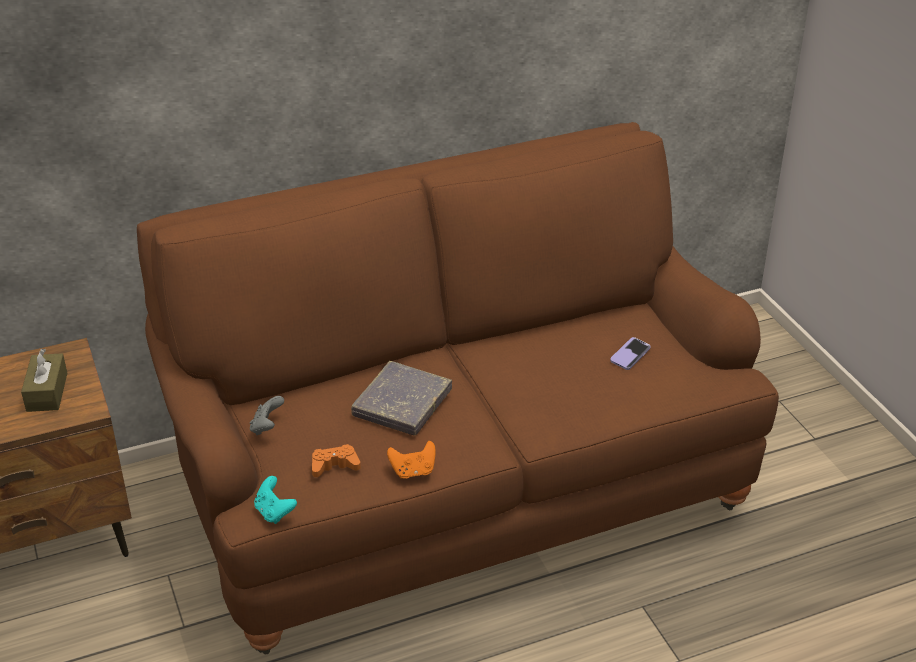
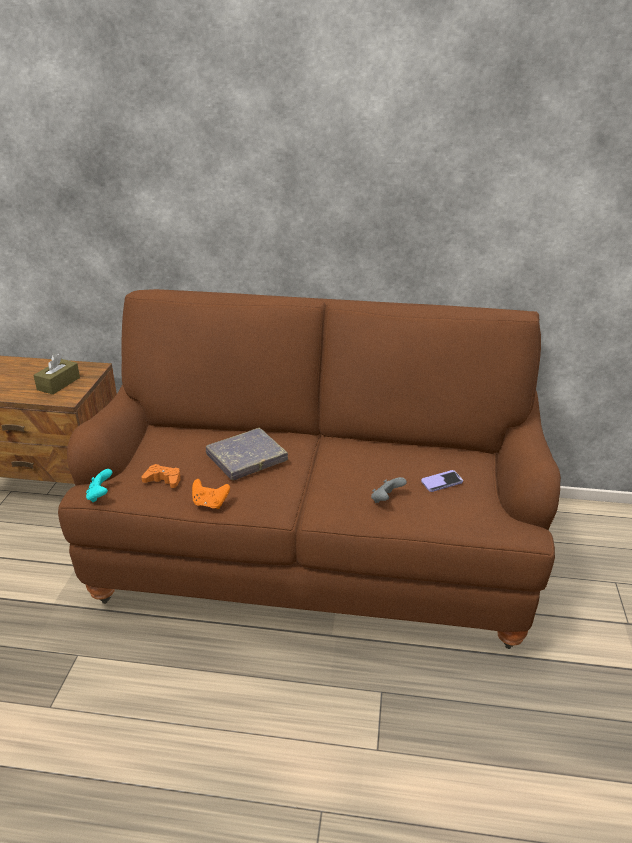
camera: 30 degrees right, 5 degrees down
grey game controller [250,396,284,435] -> grey game controller moved to [371,477,407,503]

